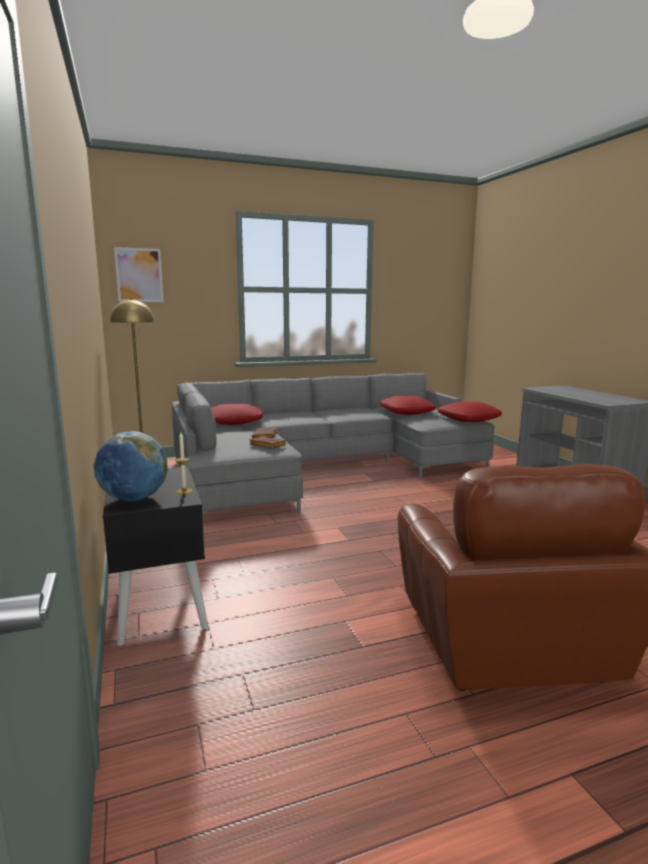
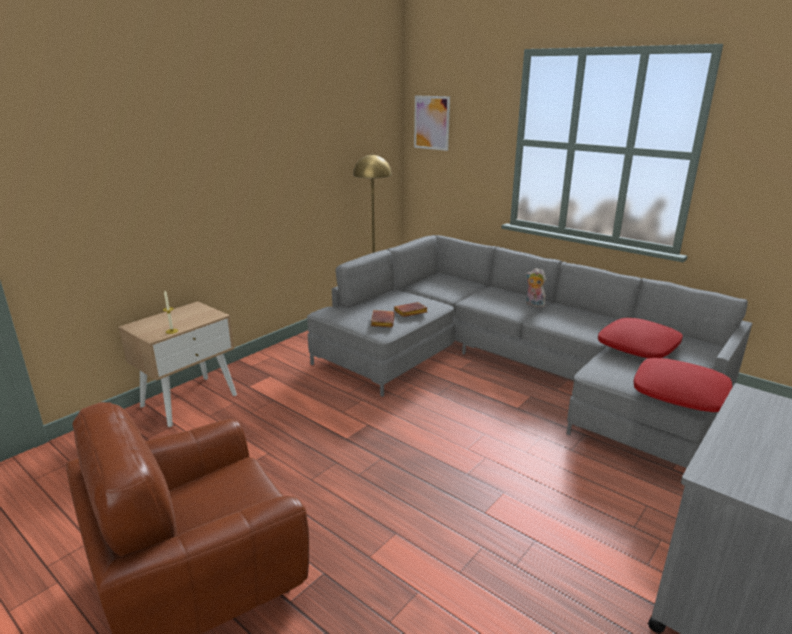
camera: 60 degrees right, 10 degrees up
globe [94,431,168,502] -> none
black nightstand [103,467,208,646] -> beige nightstand [119,301,237,427]
red pillow [211,403,263,425] -> none
none -> plush toy [526,268,546,308]

